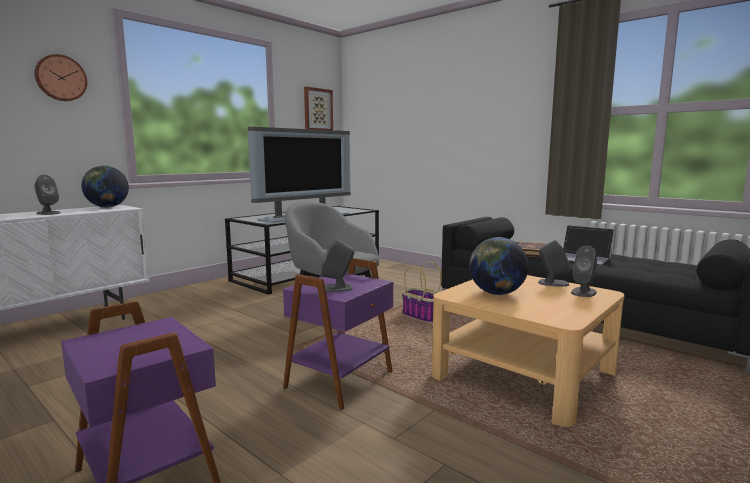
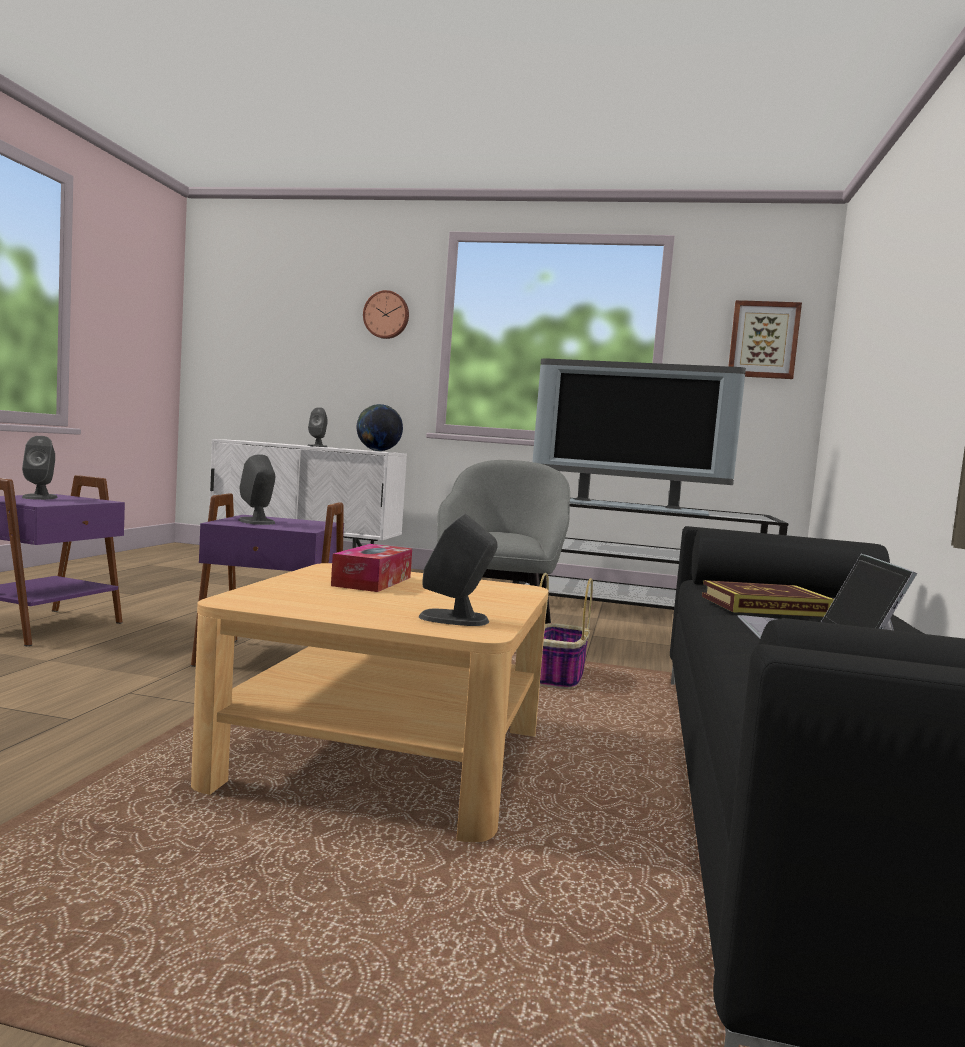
camera: 60 degrees right, 5 degrees down
globe [469,237,529,295] -> tissue box [331,544,412,592]
grey speaker [538,240,570,287] -> grey speaker moved to [22,436,58,500]

